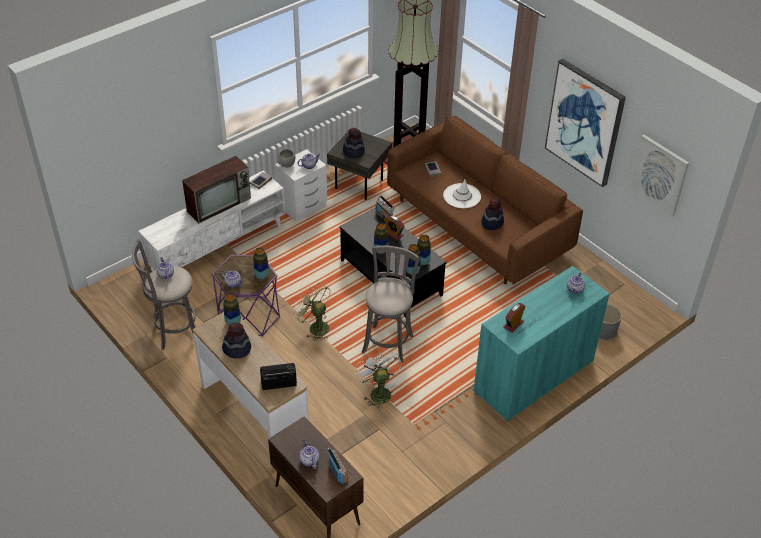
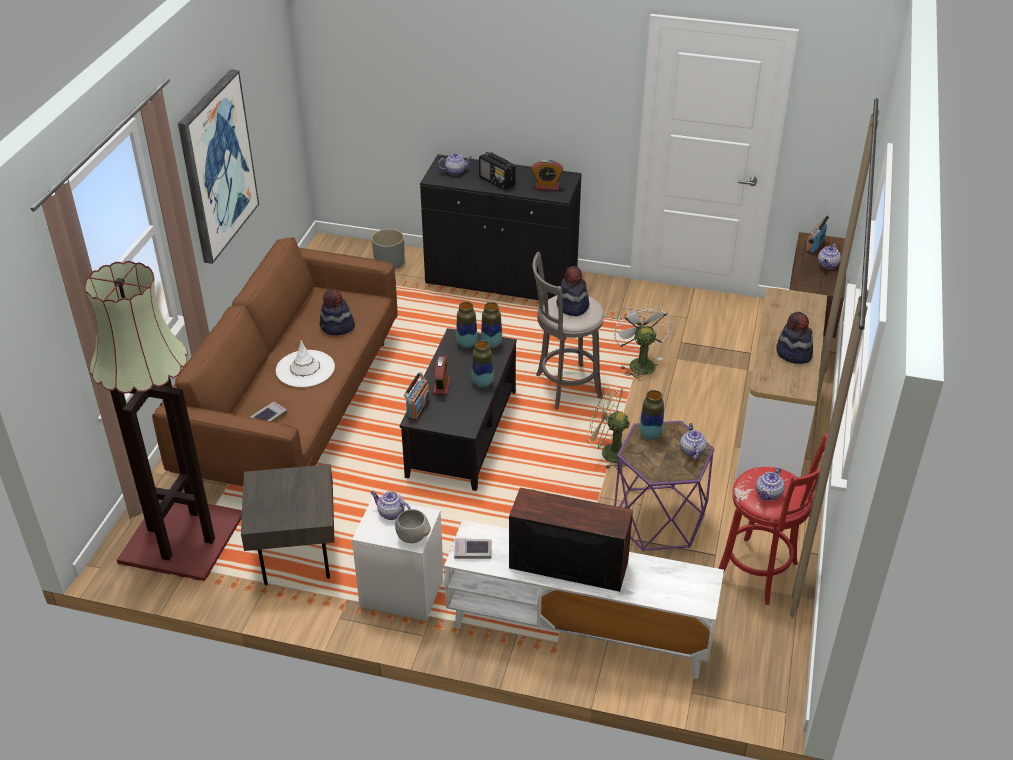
camera: 125 degrees left, 5 degrees down
grey stool [132,240,196,350] -> red stool [718,434,828,605]
vase [223,293,241,326] -> none
radio [260,363,297,390] -> radio moved to [479,152,516,190]
green fan [293,283,330,341] -> green fan turned 105 degrees clockwise [587,385,630,469]
hat [343,128,365,158] -> hat moved to [557,266,589,316]
white fan [356,350,402,410] -> white fan turned 135 degrees clockwise [613,302,672,381]
turquoise cabinet [473,266,610,422] -> black cabinet [420,154,582,300]
picture [629,135,689,216] -> none

